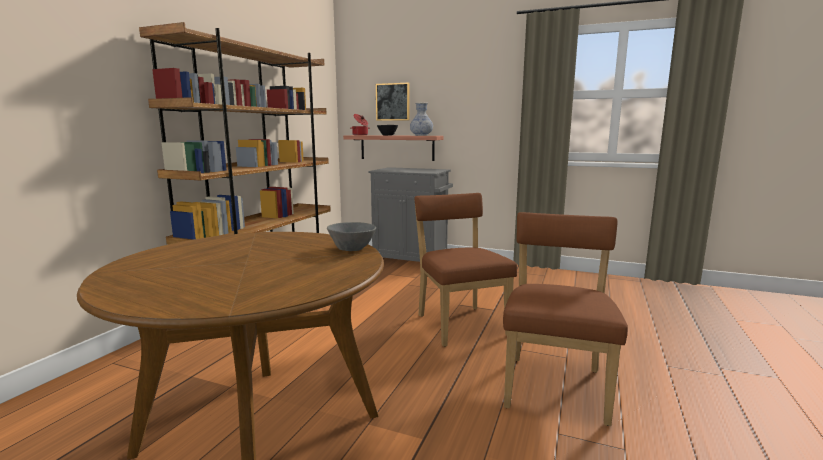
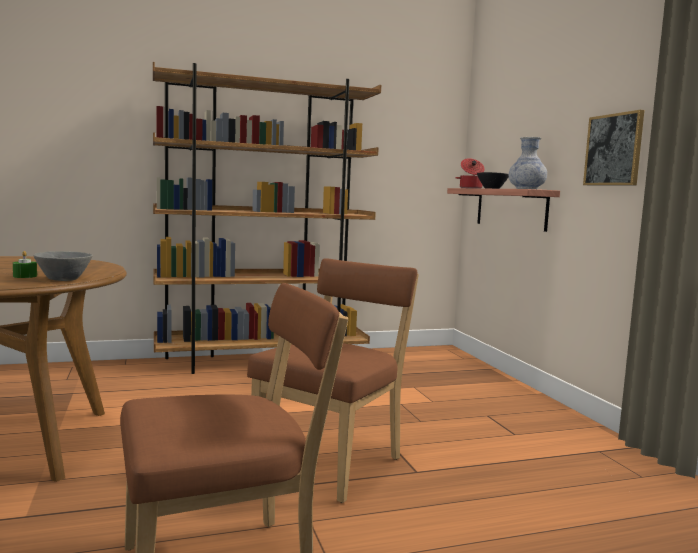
camera: 50 degrees right, 5 degrees down
grey cabinet [368,167,453,262] -> none
picture [376,82,410,121] -> picture moved to [583,110,644,185]
none -> green candle [13,251,37,278]

